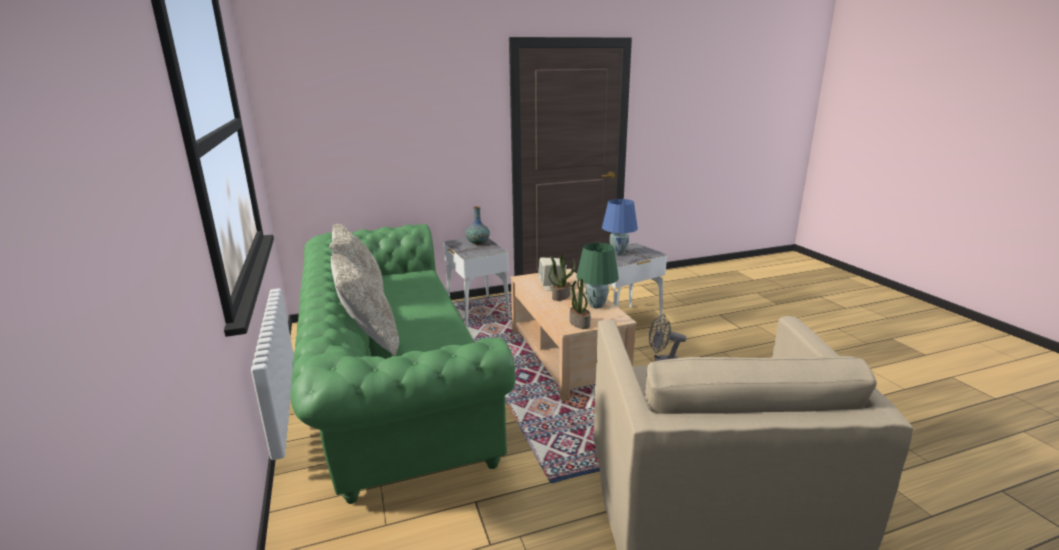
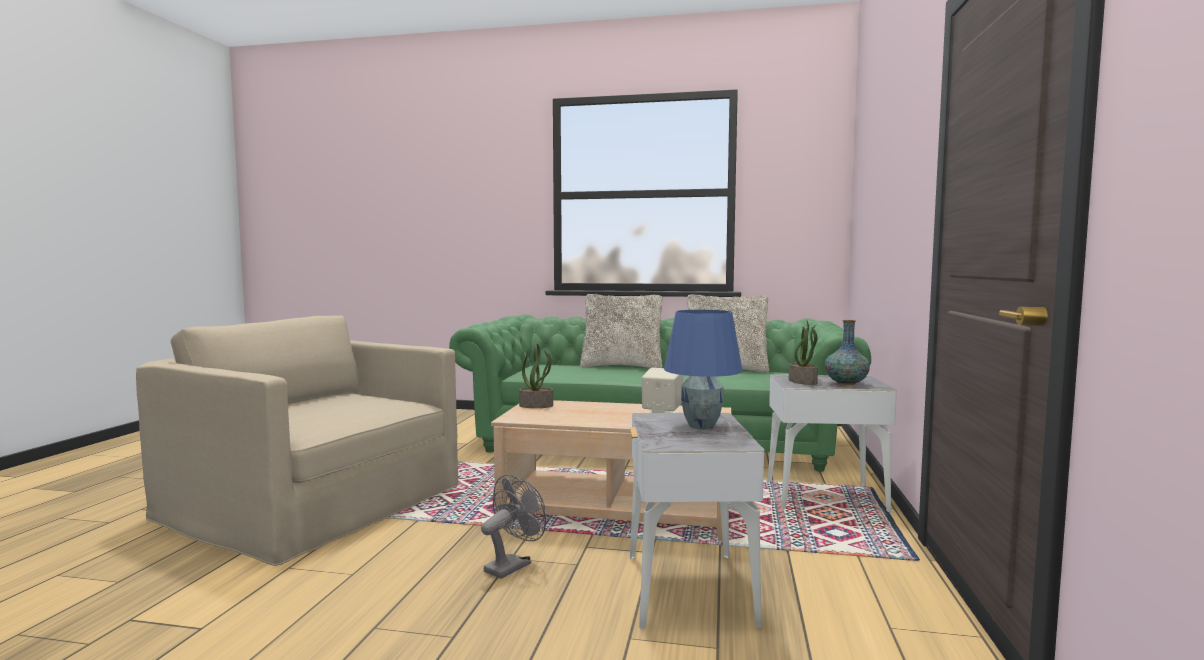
camera: 120 degrees right, 15 degrees down
potted plant [548,254,575,301] -> potted plant moved to [789,321,818,385]
green table lamp [576,243,619,308] -> none

